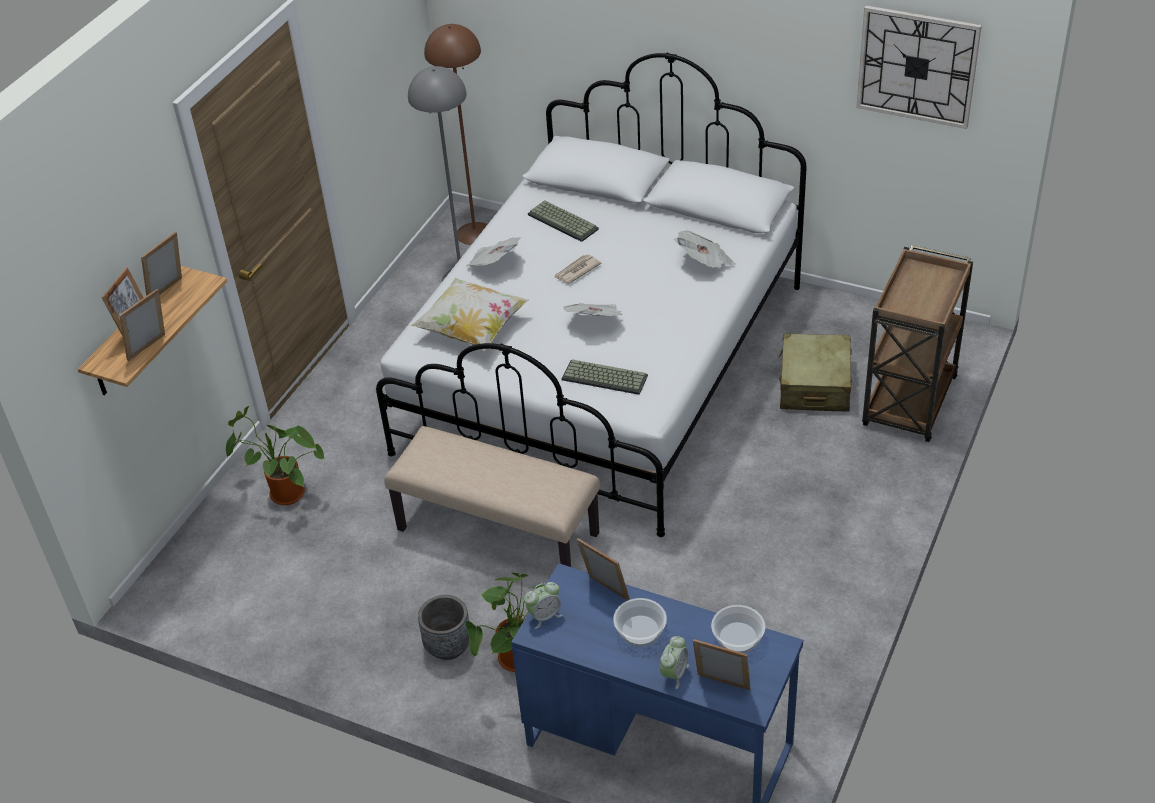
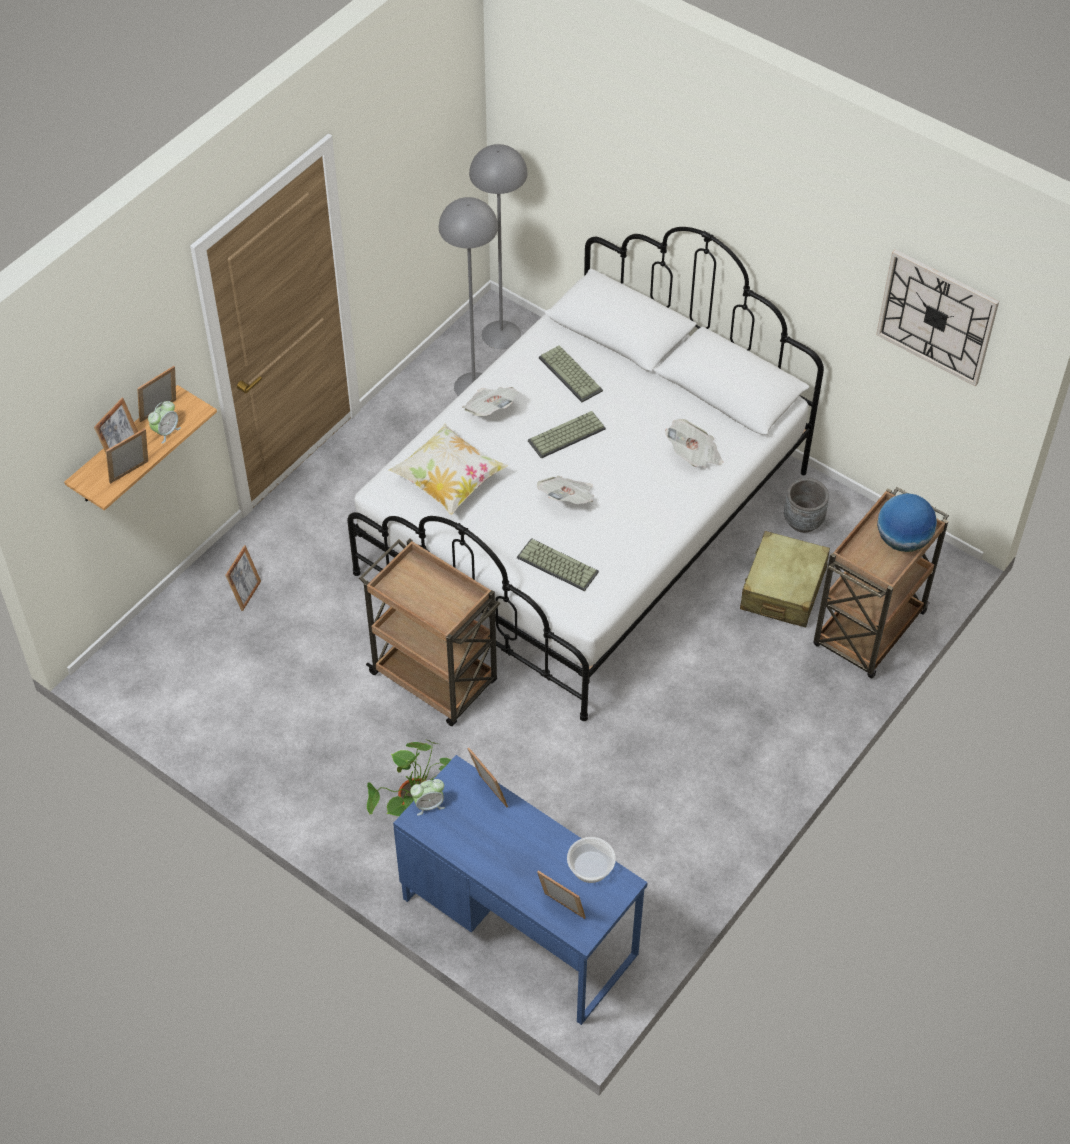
camera: 10 degrees right, 10 degrees up
potted plant [226,406,325,505] -> picture frame [225,545,261,611]
beige bench [384,426,600,567] -> brown cart [359,538,500,726]
grey planter [418,595,469,660] -> grey planter moved to [784,478,829,533]
brown floor lamp [424,24,488,245] -> grey floor lamp [469,144,527,349]
newspaper [554,254,601,284] -> keyboard [528,411,606,459]
bowl [613,598,667,647] -> none
alarm clock [660,636,689,689] -> alarm clock moved to [148,401,181,444]
none -> globe [877,493,937,552]

